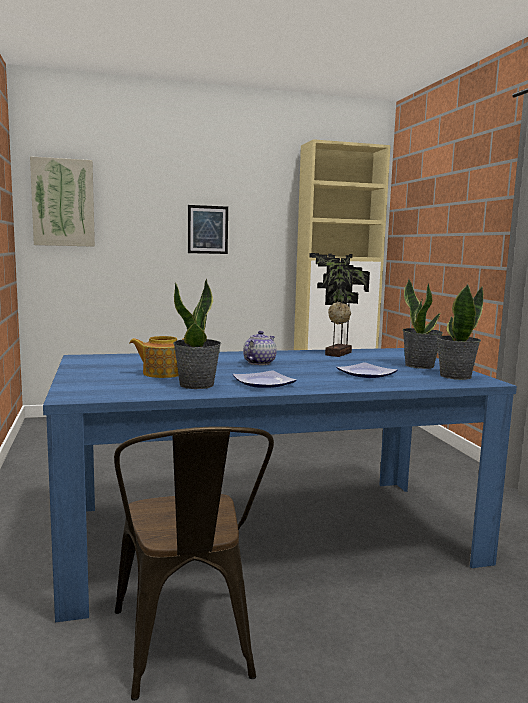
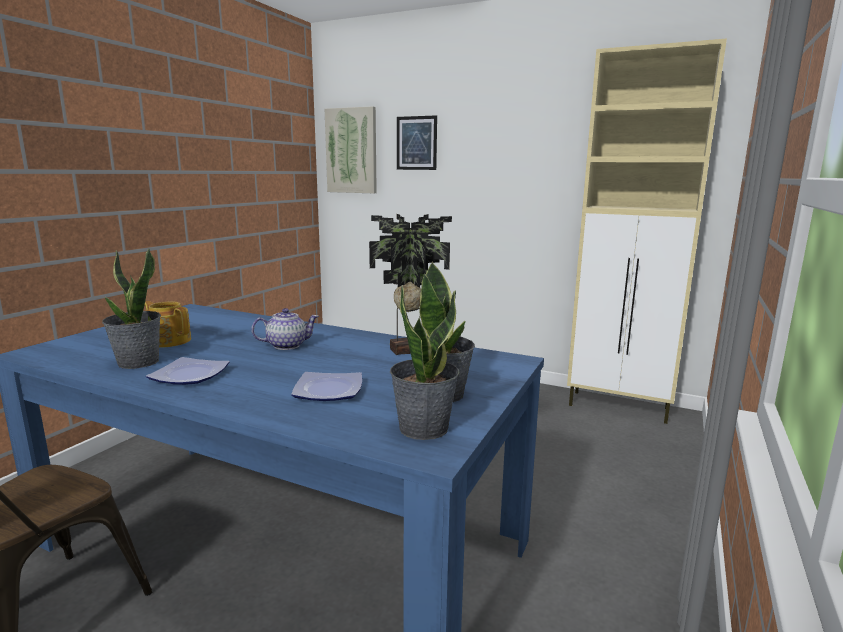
camera: 40 degrees right, 5 degrees up
picture [188,205,228,254] -> picture moved to [397,115,437,170]

